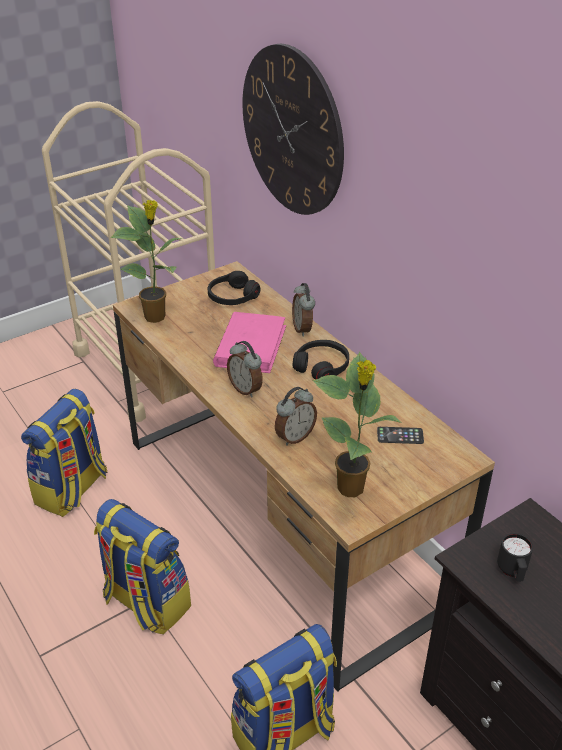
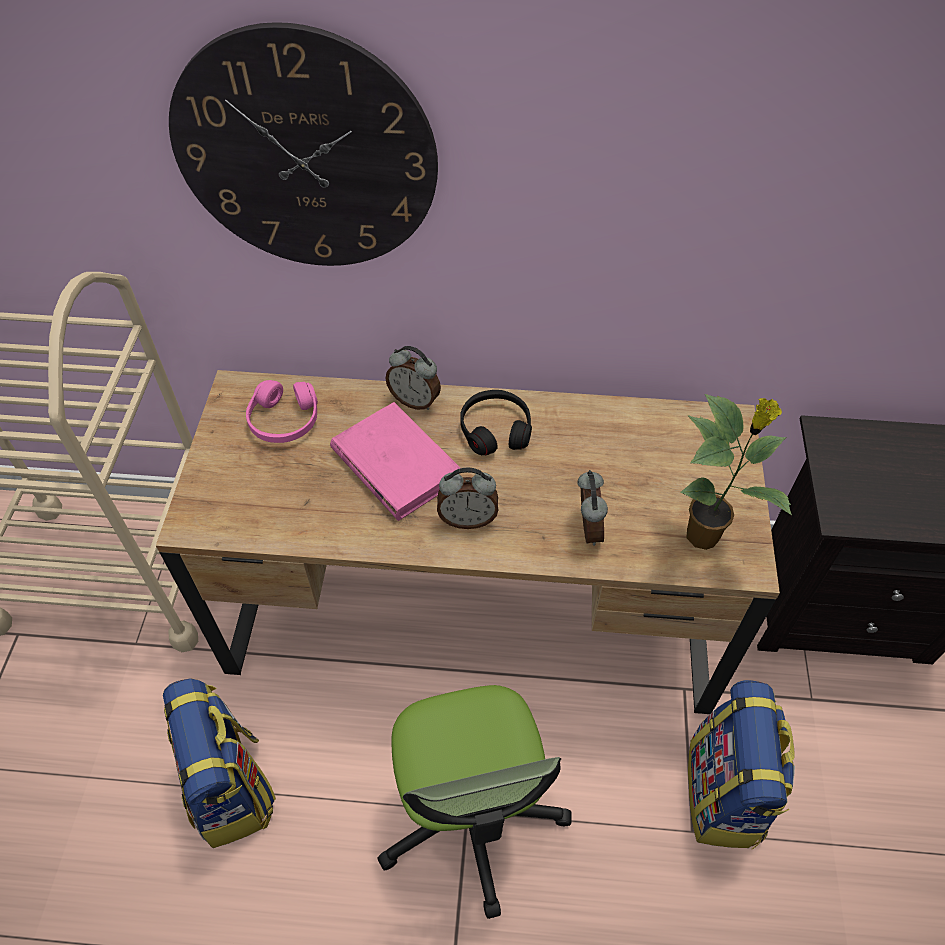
camera: 50 degrees left, 15 degrees up
backpack [94,499,191,634] -> office chair [378,685,572,919]
potted plant [110,200,182,323] -> none
black headphones [208,271,260,305] -> pink headphones [246,380,318,443]
phone [377,427,424,444] -> none
black mug [497,533,533,582] -> none

